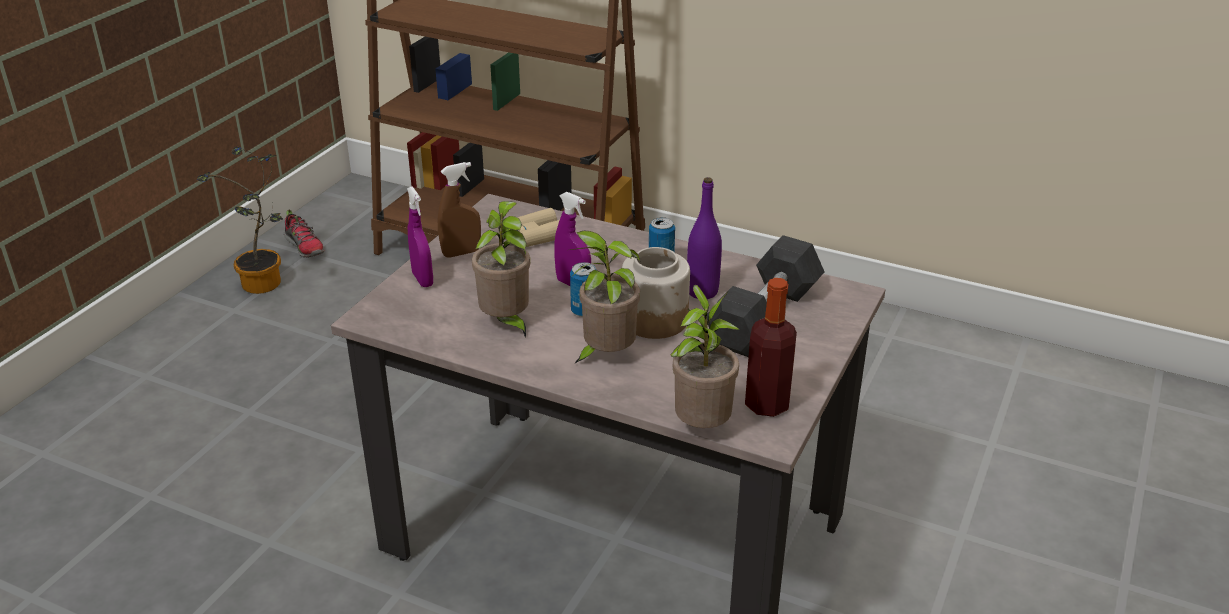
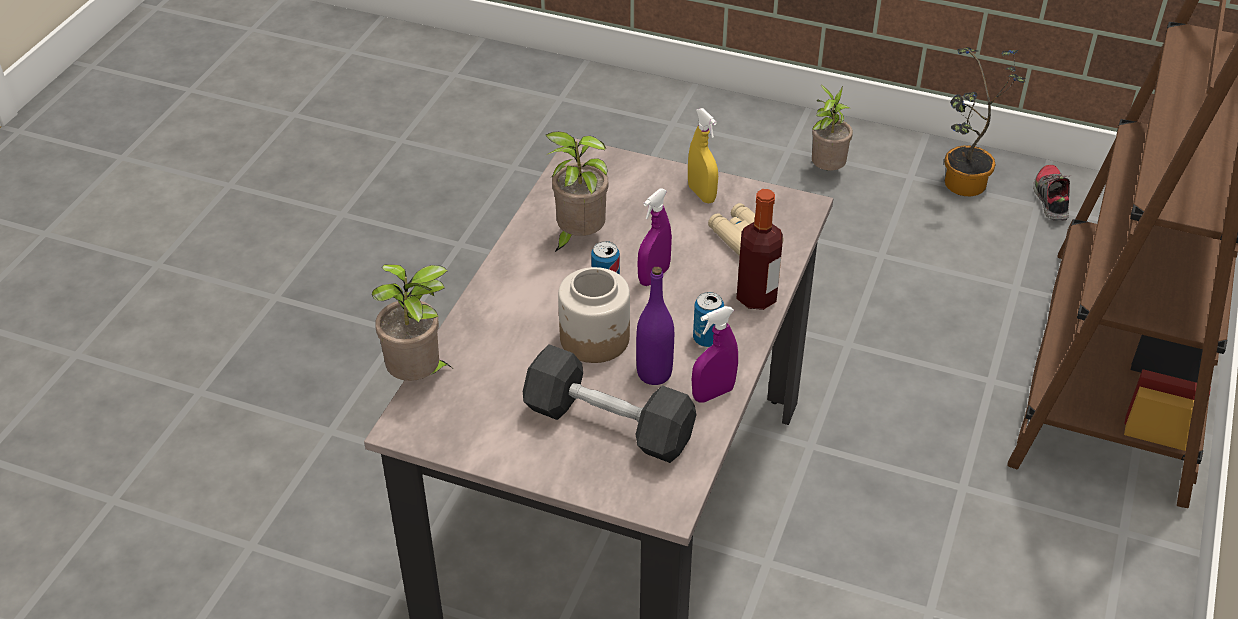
camera: 85 degrees right, 10 degrees up
shoe [284,210,325,258] -> shoe turned 135 degrees clockwise [1033,165,1072,221]
purple spray bottle [407,186,433,287] -> purple spray bottle moved to [692,306,738,402]
brown spray bottle [438,162,481,257] -> yellow spray bottle [688,108,718,203]
potted plant [570,231,640,364] -> potted plant moved to [812,84,853,171]
bottle [745,278,797,417] -> bottle moved to [736,189,783,310]

